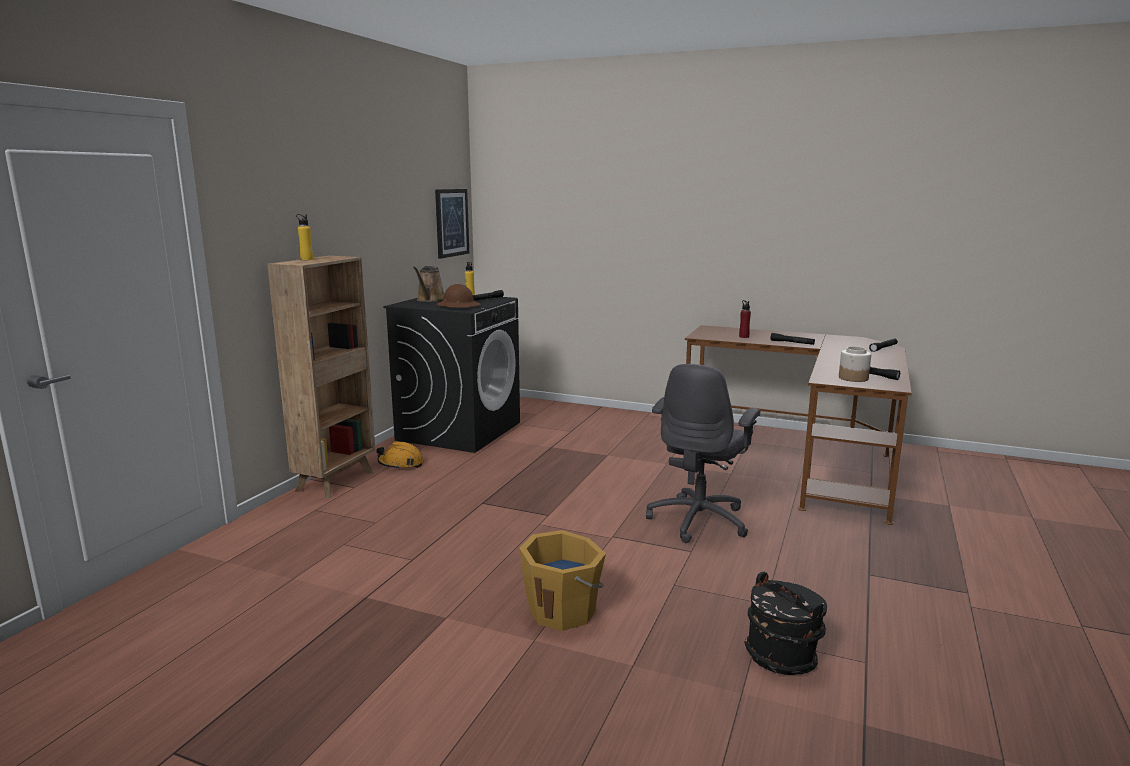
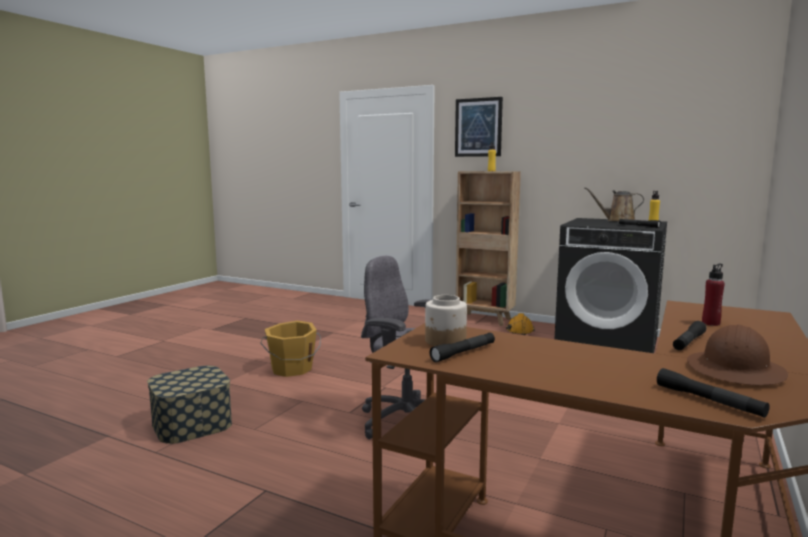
camera: 95 degrees right, 5 degrees down
picture [435,189,469,259] -> picture moved to [455,97,503,157]
brown hard hat [437,284,481,308] -> brown hard hat moved to [687,325,788,385]
black bucket [744,572,827,675] -> storage box [147,366,232,444]

